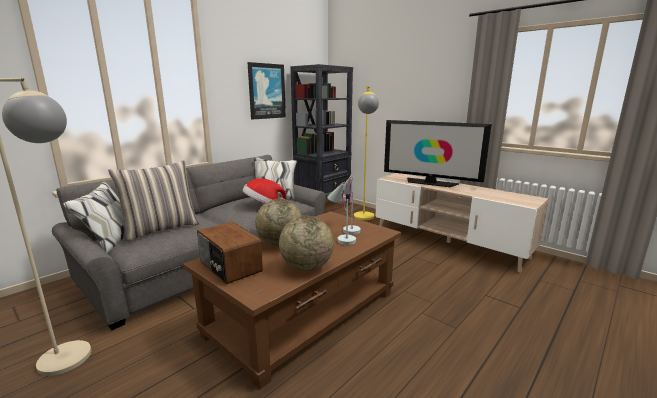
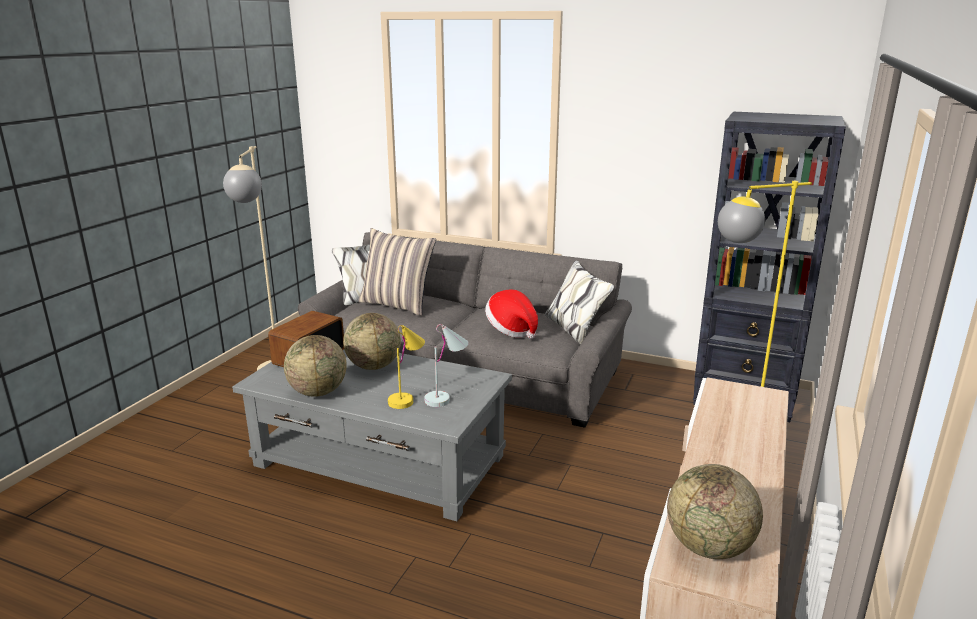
camera: 70 degrees right, 5 degrees up
brown coffee table [183,211,401,389] -> grey coffee table [232,350,512,521]
picture [247,62,286,120] -> none
white table lamp [328,182,356,245] -> yellow table lamp [388,325,425,409]
television [384,120,492,187] -> none
none -> globe [667,464,763,559]

